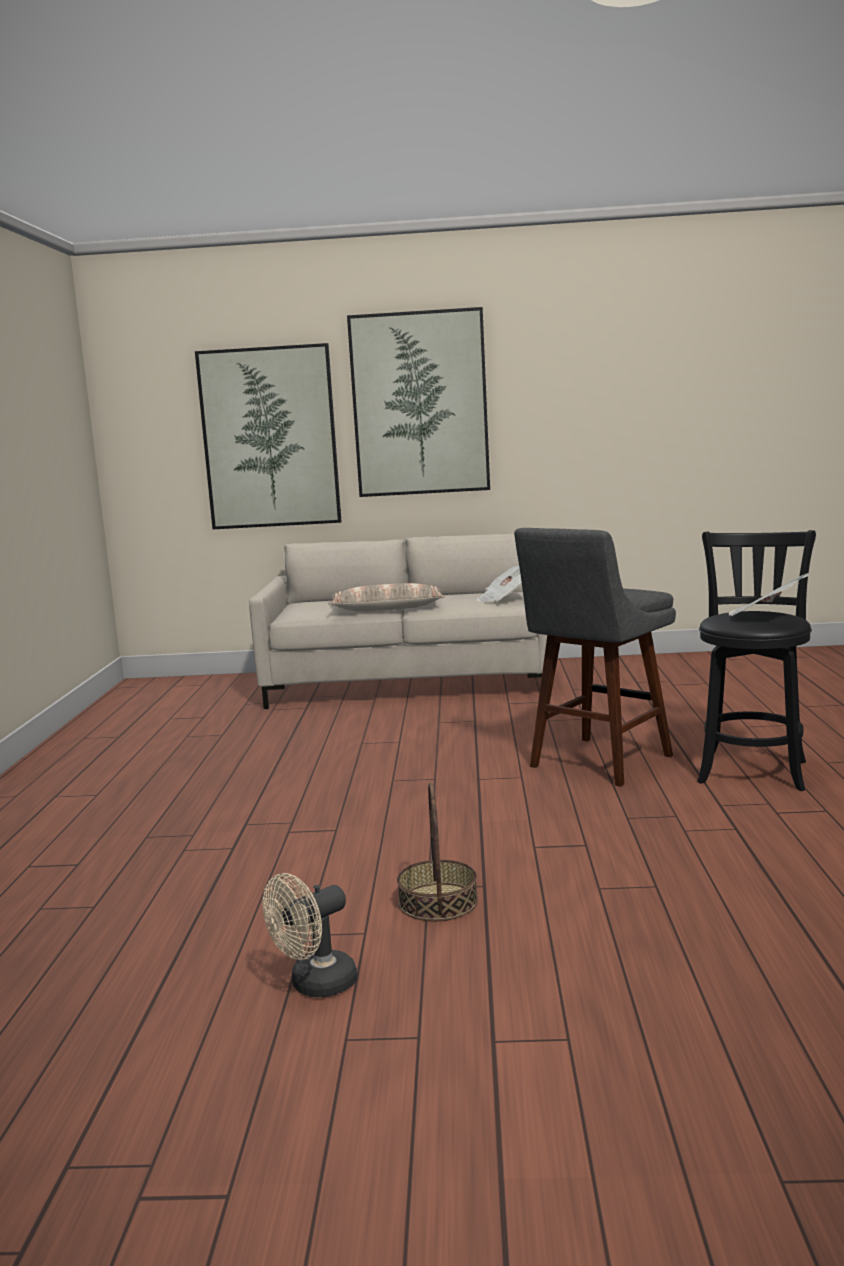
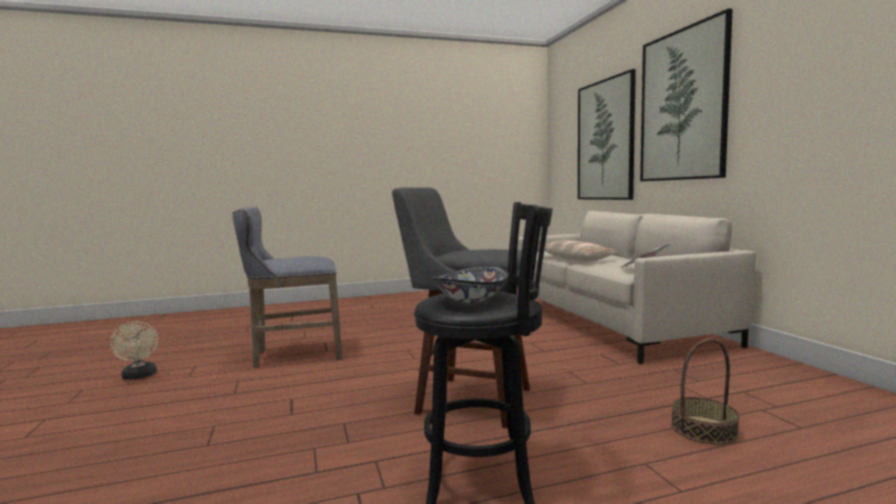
camera: 70 degrees right, 5 degrees down
beige fan [262,873,357,997] -> beige fan turned 150 degrees counterclockwise [110,321,158,380]
basket [397,782,478,922] -> basket moved to [671,339,740,445]
newspaper [729,573,809,616] -> bowl [432,266,509,303]
none -> grey stool [232,207,343,368]

